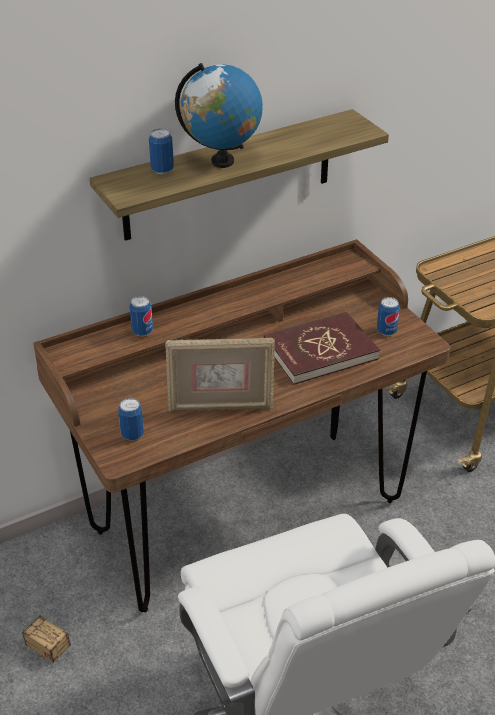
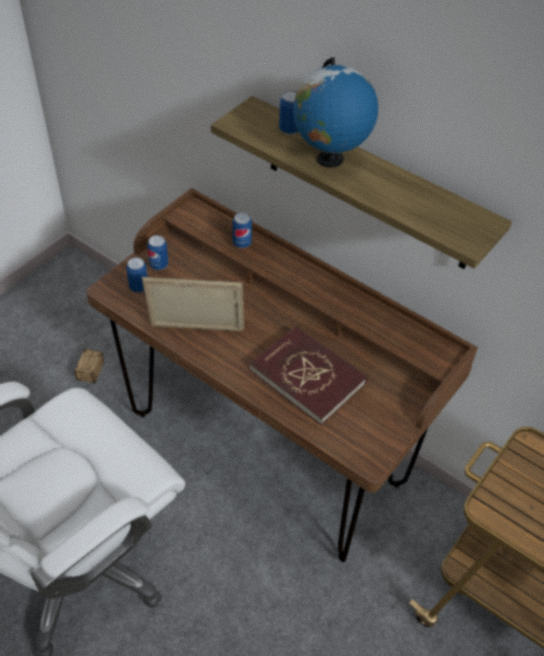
camera: 65 degrees right, 10 degrees up
picture frame [165,338,275,412] -> picture frame turned 120 degrees clockwise [142,277,244,331]
can [377,297,400,336] -> can moved to [147,235,168,270]

